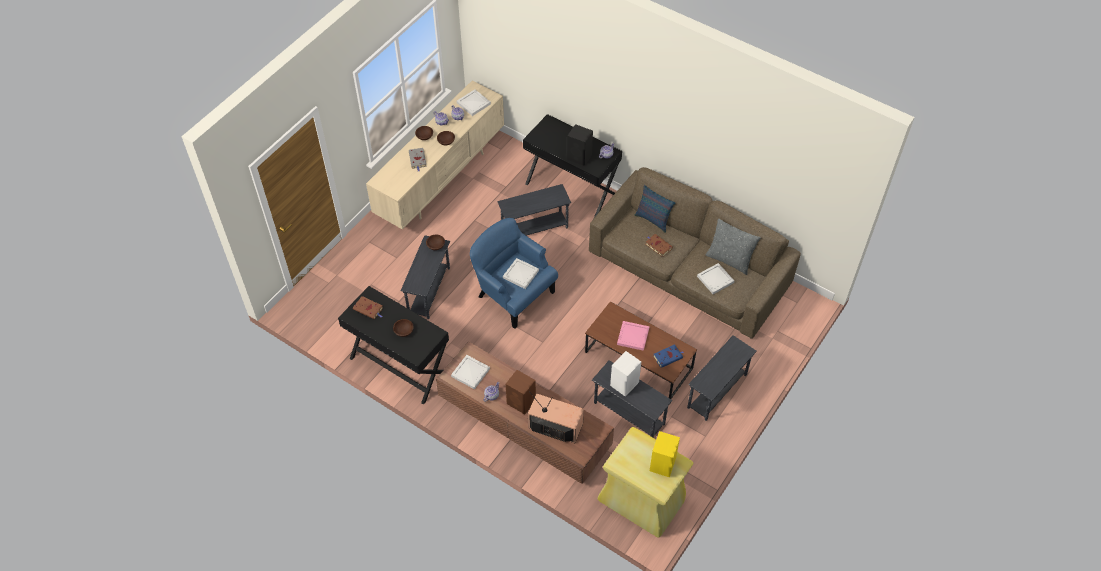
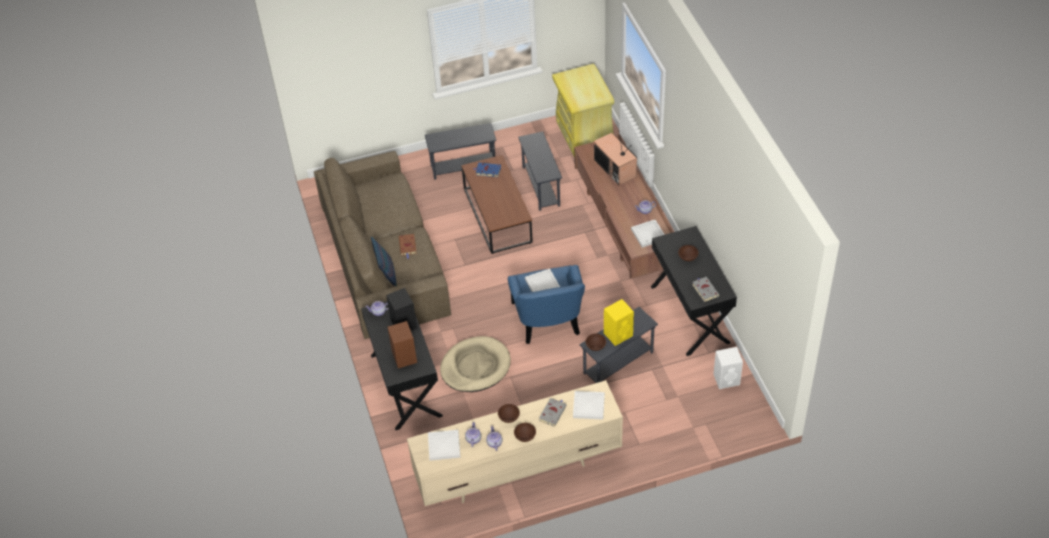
camera: 140 degrees left, 5 degrees down
brown book [353,296,383,319] -> grey book [692,277,719,302]
grey side table [498,184,571,236] -> beige dog bed [440,336,511,392]
brown speaker [506,370,536,414] -> brown speaker moved to [387,321,417,368]
white speaker [610,351,641,397] -> white speaker moved to [713,347,743,389]
pink tray [617,321,650,351] -> none
yellow speaker [650,431,680,477] -> yellow speaker moved to [604,299,634,346]
white tray [697,263,734,294] -> white tray moved to [573,391,605,420]
grey pillow [706,218,761,275] -> none

